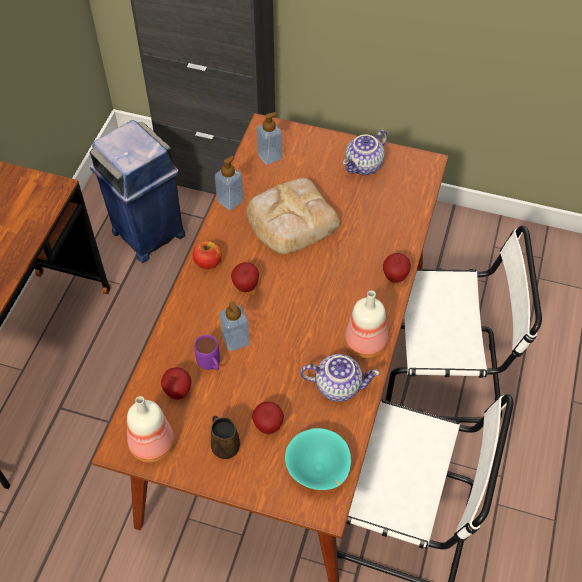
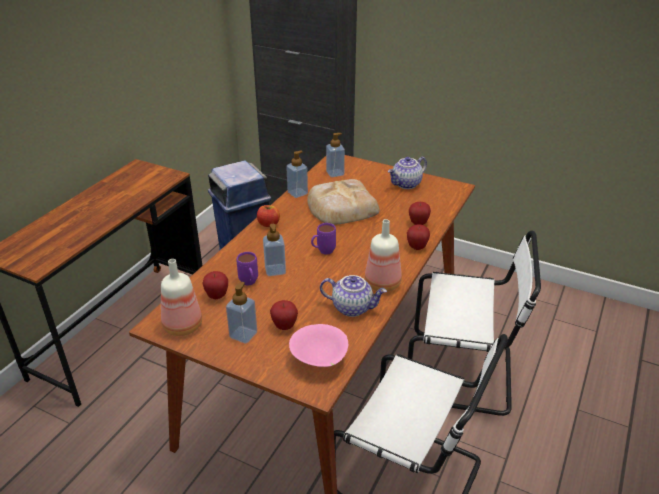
camera: 10 degrees right, 20 degrees down
brown mug [211,416,240,459] -> soap dispenser [226,282,257,344]
apple [231,262,259,292] -> apple moved to [409,202,431,225]
turquoise bowl [285,428,351,490] -> pink bowl [289,324,348,367]
none -> purple mug [311,223,336,255]

